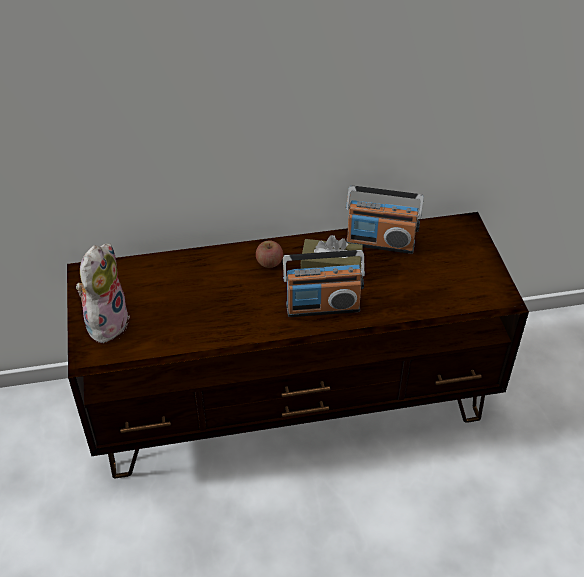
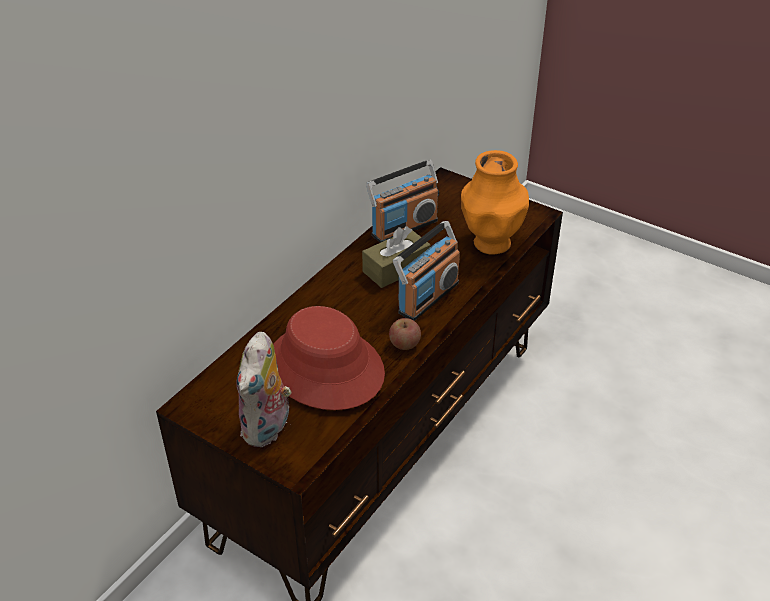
camera: 45 degrees left, 5 degrees down
plush toy [76,243,130,346] -> plush toy turned 135 degrees counterclockwise [236,332,292,447]
apple [256,241,283,268] -> apple moved to [389,318,421,350]
none -> red hat [273,306,385,410]
none -> orange vase [461,150,529,254]

